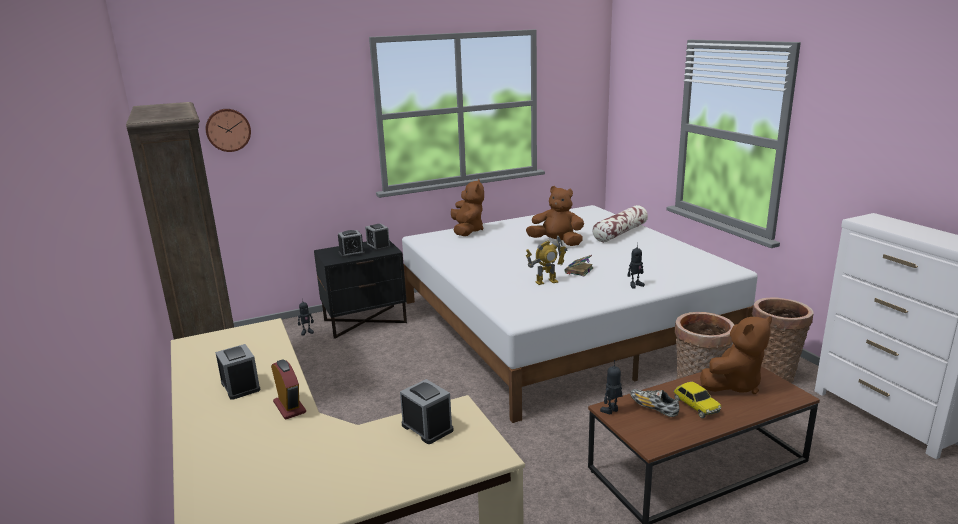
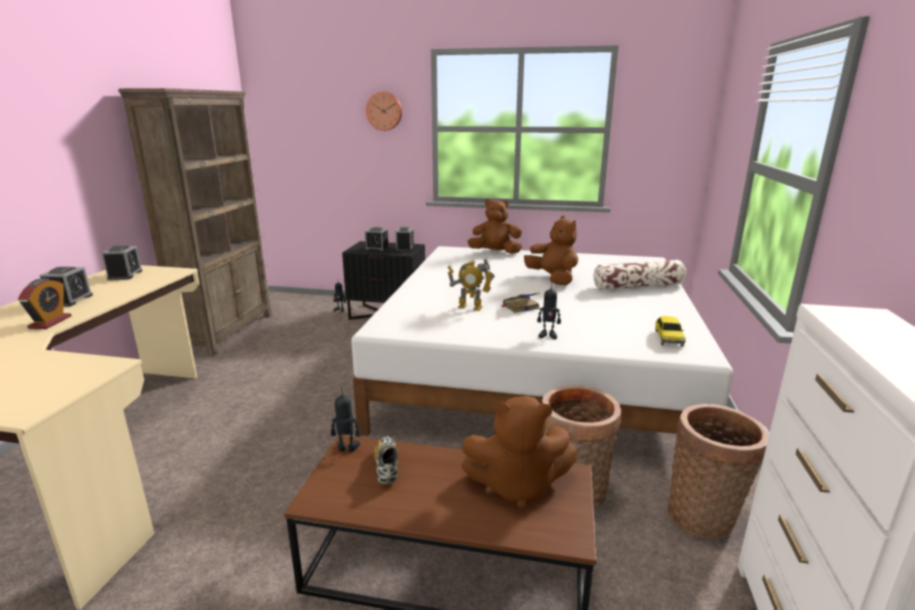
camera: 35 degrees right, 0 degrees up
wall clock [206,109,251,152] -> wall clock moved to [366,92,402,131]
alarm clock [400,379,454,444] -> alarm clock moved to [102,246,142,280]
brown plush toy [451,179,484,236] -> brown plush toy turned 120 degrees counterclockwise [467,199,522,254]
toy car [674,382,722,418] -> toy car moved to [655,316,686,347]

